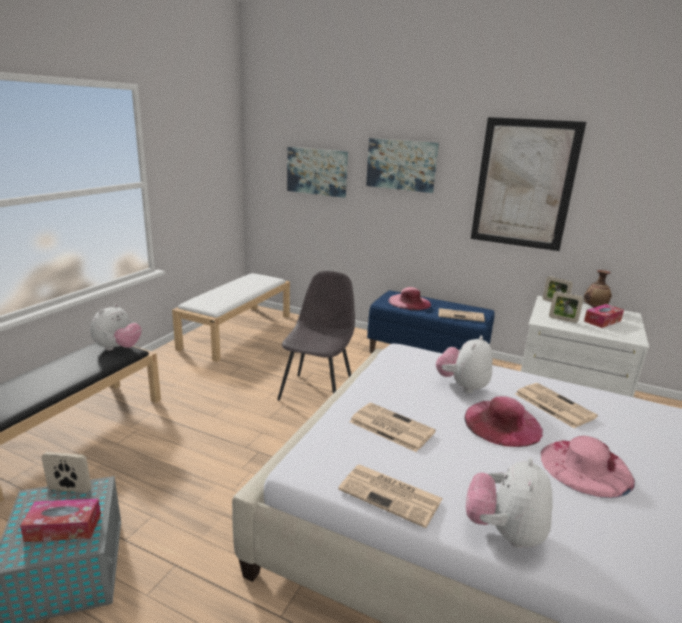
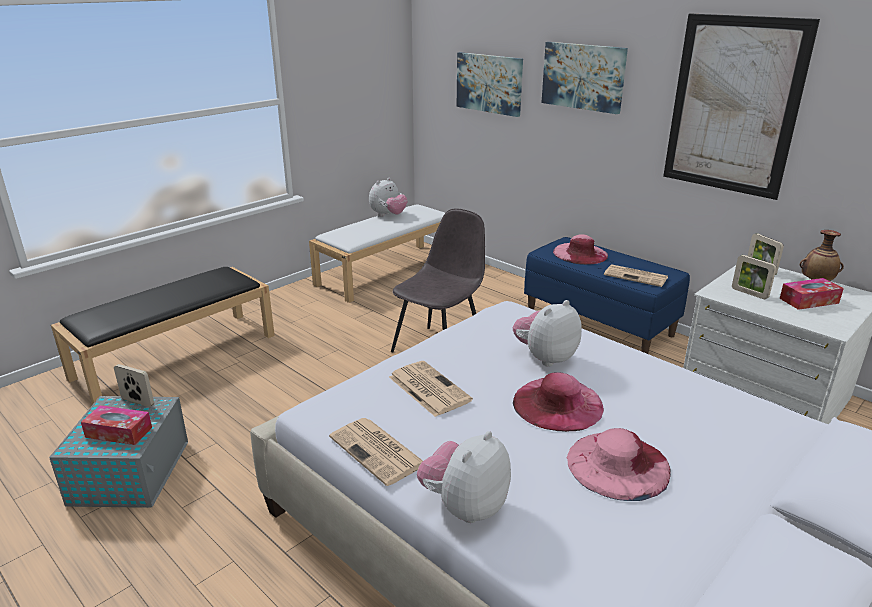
camera: 20 degrees right, 5 degrees up
plush toy [90,304,142,351] -> plush toy moved to [369,178,408,216]
newspaper [515,383,598,428] -> none

